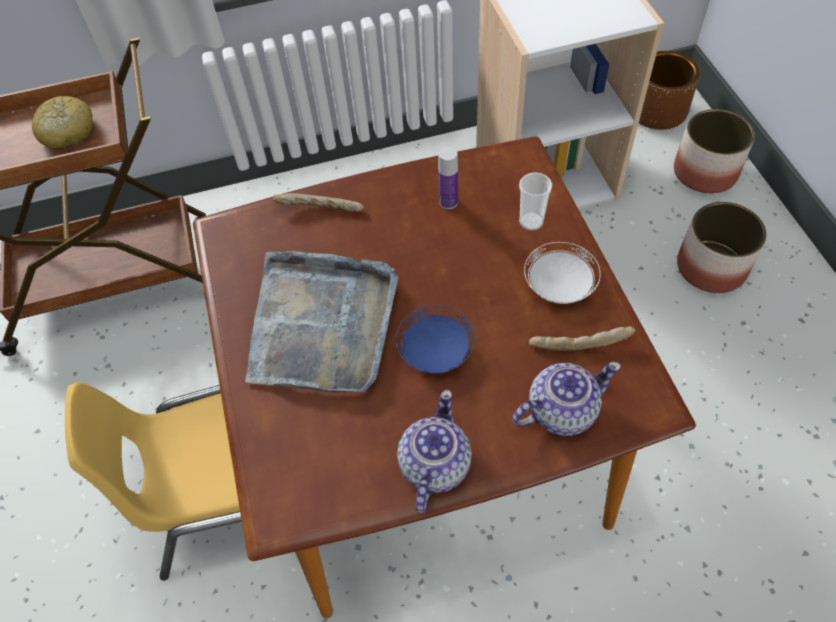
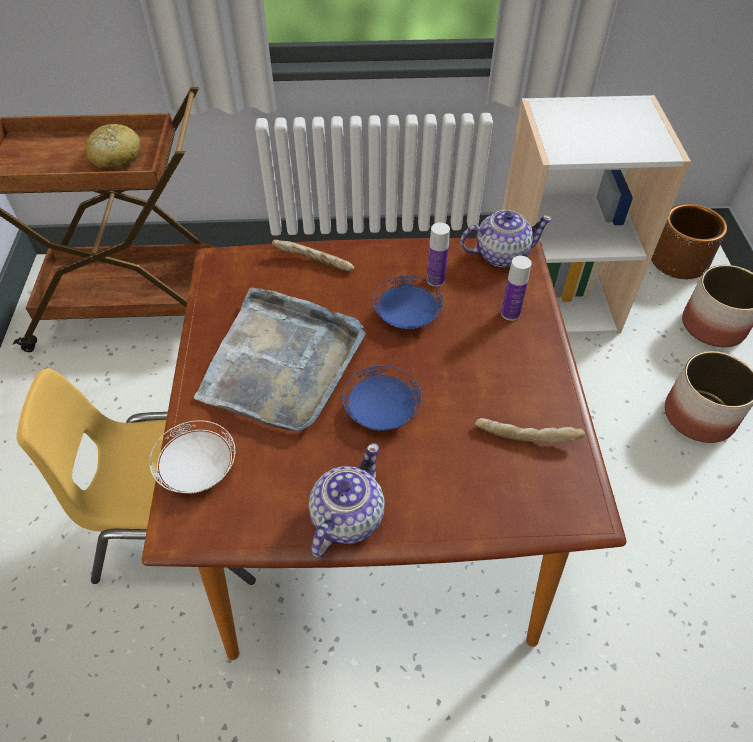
camera: 10 degrees right, 5 degrees down
teapot [512,362,621,436] -> teapot moved to [460,210,553,267]
cup [519,172,552,231] -> bottle [501,256,532,321]
white plate [524,242,601,304] -> white plate moved to [149,420,235,494]
none -> blue plate [373,276,444,329]

